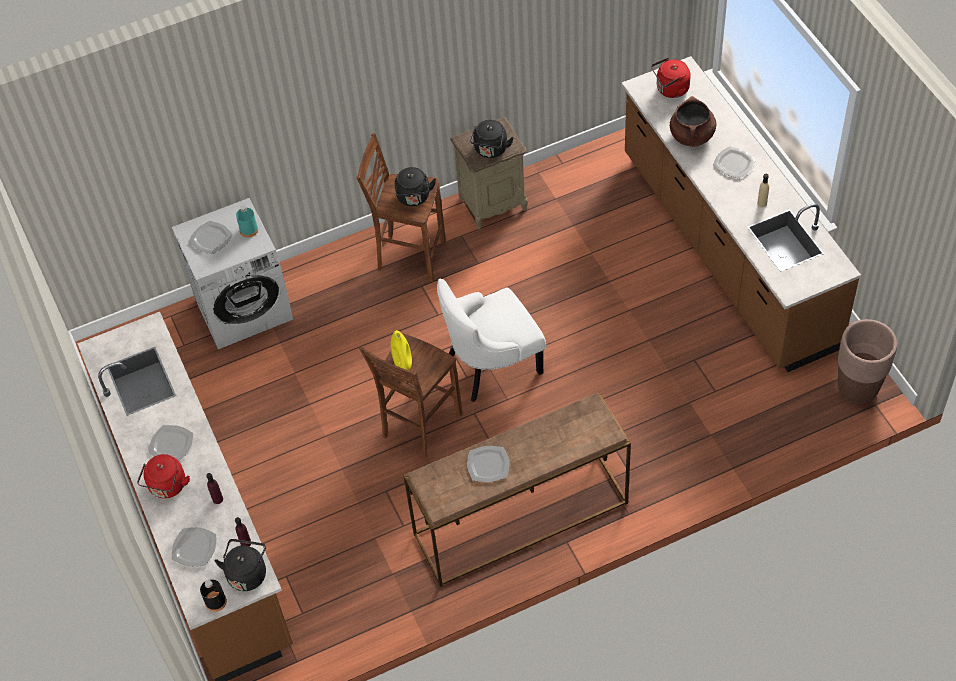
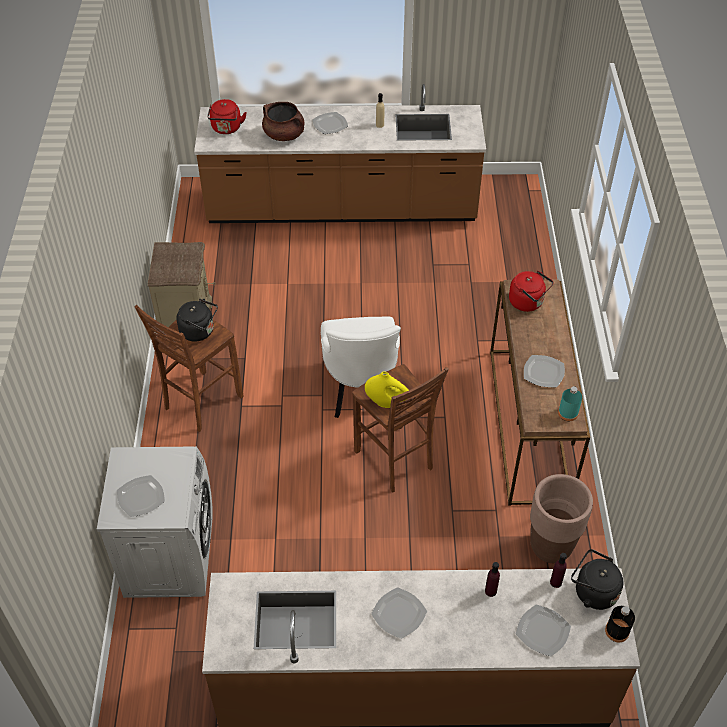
camera: 70 degrees left, 5 degrees down
red kettle [137,454,190,498] -> red kettle moved to [509,271,554,312]
turquoise bottle [236,205,258,238] -> turquoise bottle moved to [558,386,582,421]
black kettle [470,120,514,158] -> none
brown planter [838,319,897,405] -> brown planter moved to [530,474,593,563]

